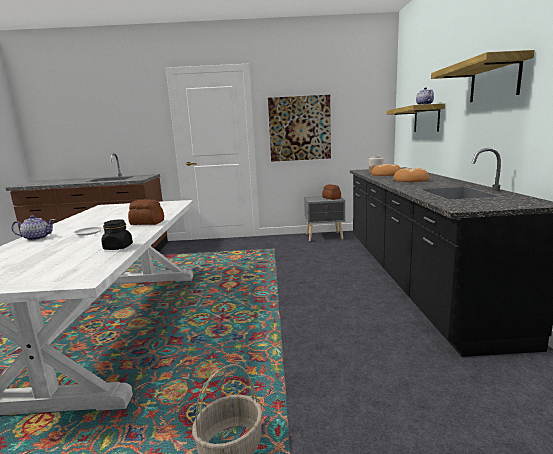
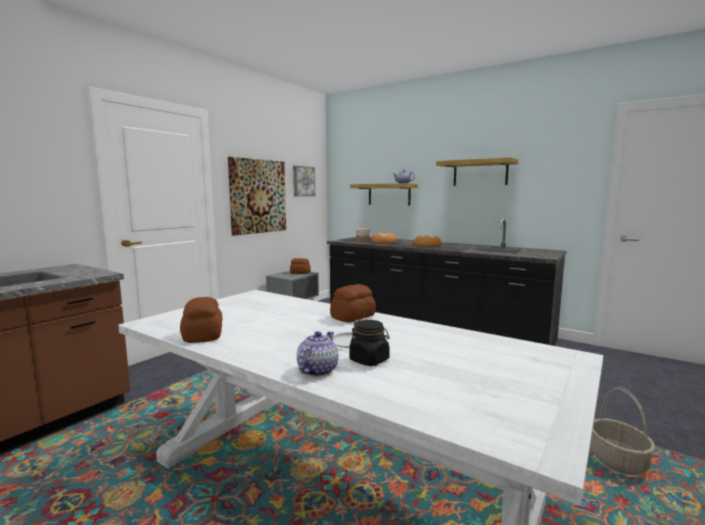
camera: 55 degrees left, 5 degrees down
black jar [101,219,133,250] -> black jar moved to [349,320,390,366]
none -> bread [180,297,222,343]
none -> picture [293,166,315,196]

